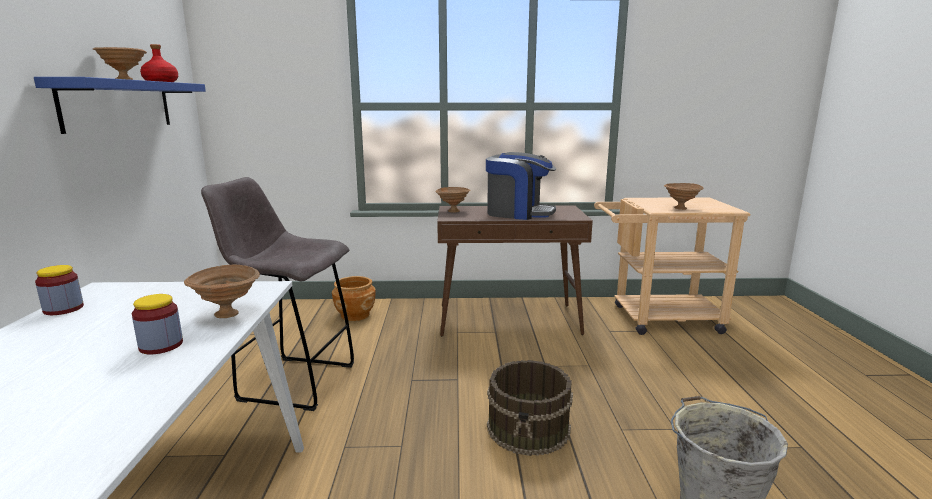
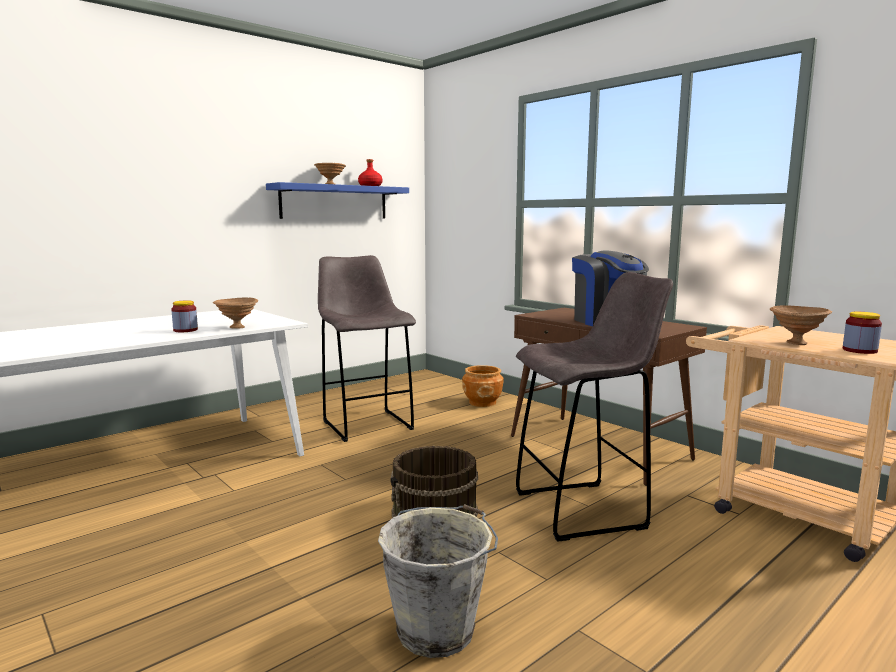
camera: 50 degrees right, 5 degrees down
jar [35,265,84,315] -> jar moved to [843,312,882,354]
brown bowl [436,187,471,213] -> none
none -> grey stool [516,272,673,542]

